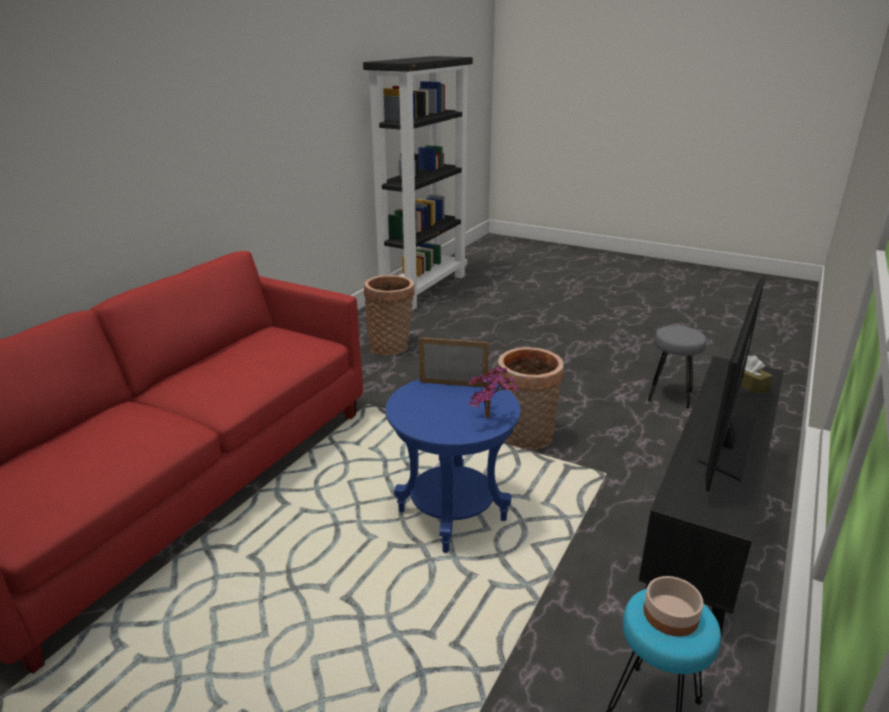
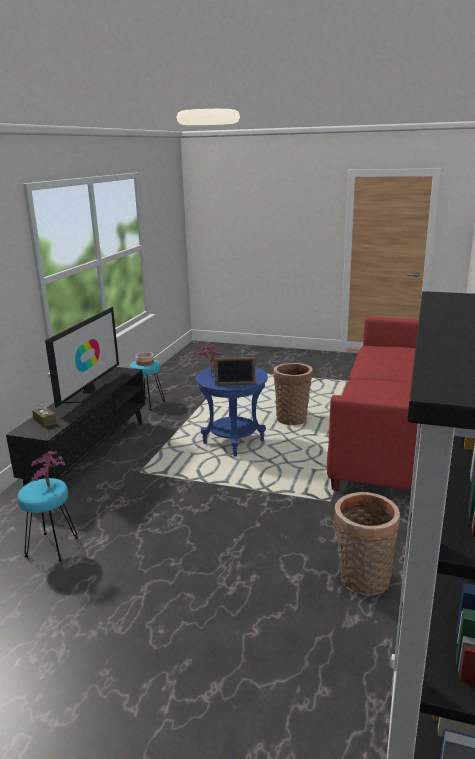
camera: 170 degrees right, 5 degrees down
basket [498,347,564,450] -> basket moved to [274,363,313,425]
grey stool [648,326,706,409] -> turquoise stool [17,478,78,561]
none -> potted plant [31,450,65,487]

